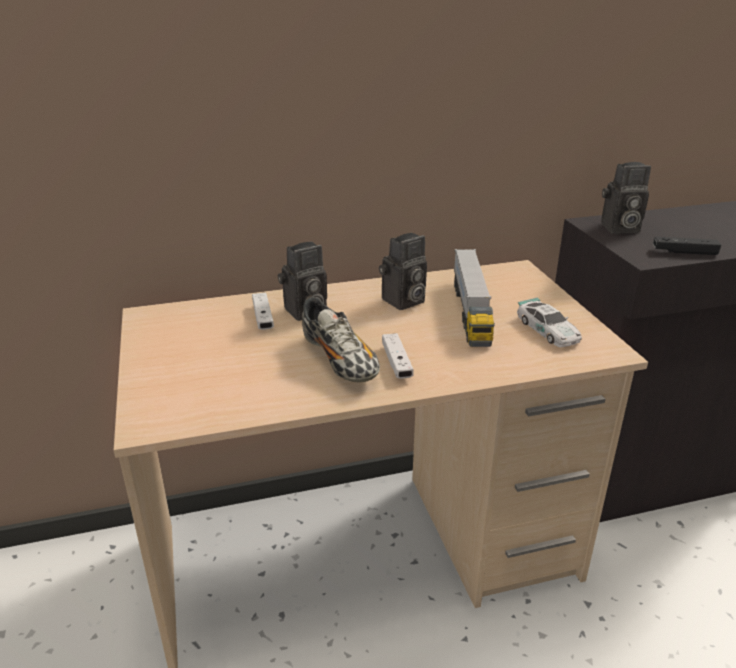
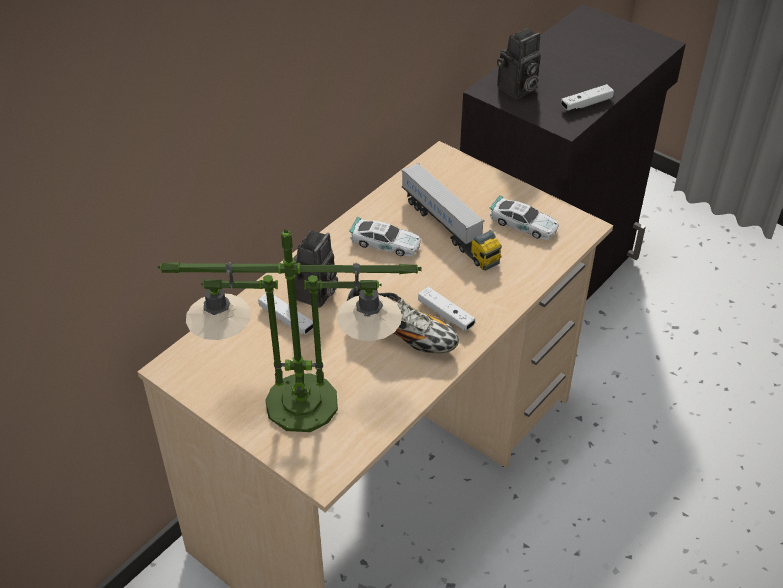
camera: 35 degrees left, 15 degrees up
camera [379,233,427,310] -> toy car [349,217,421,257]
black game controller [653,237,721,255] -> white game controller [561,84,614,111]
none -> table lamp [157,230,421,432]

